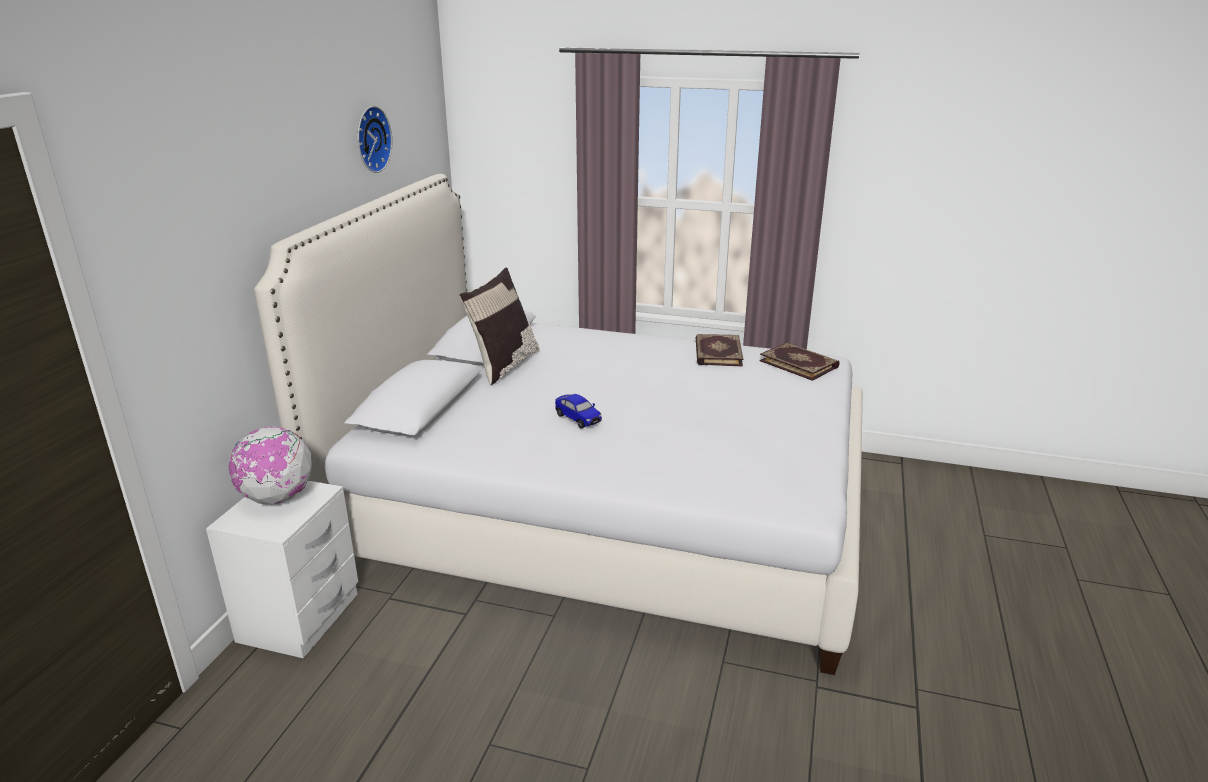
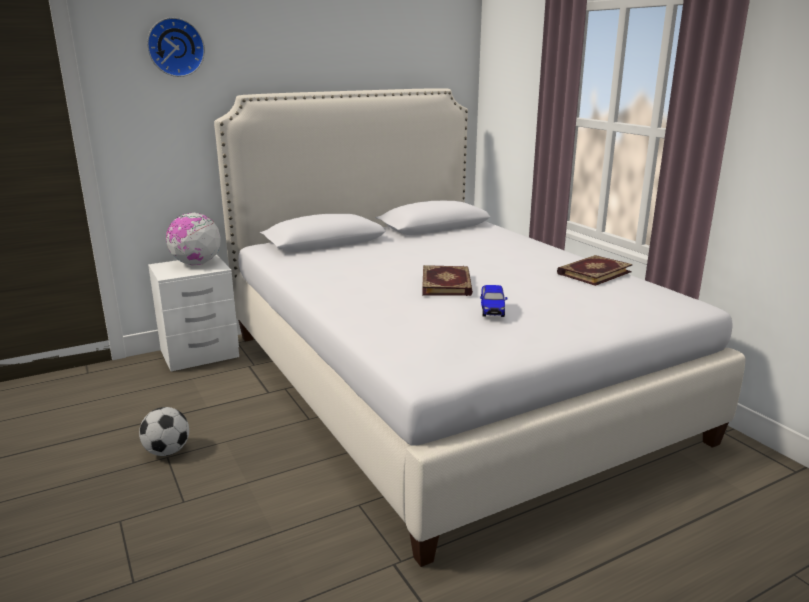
camera: 45 degrees right, 5 degrees down
wall clock [357,106,392,173] -> wall clock moved to [147,17,205,77]
pillow [460,267,539,385] -> none
toy car [555,394,602,429] -> toy car moved to [480,285,508,317]
book [760,343,840,381] -> book moved to [422,265,473,296]
none -> football [139,407,189,456]

